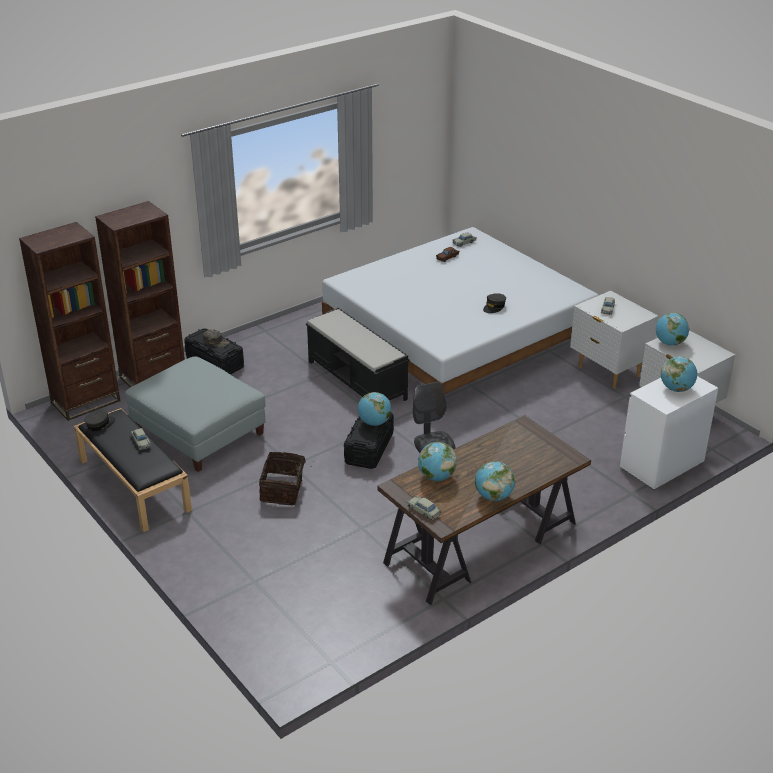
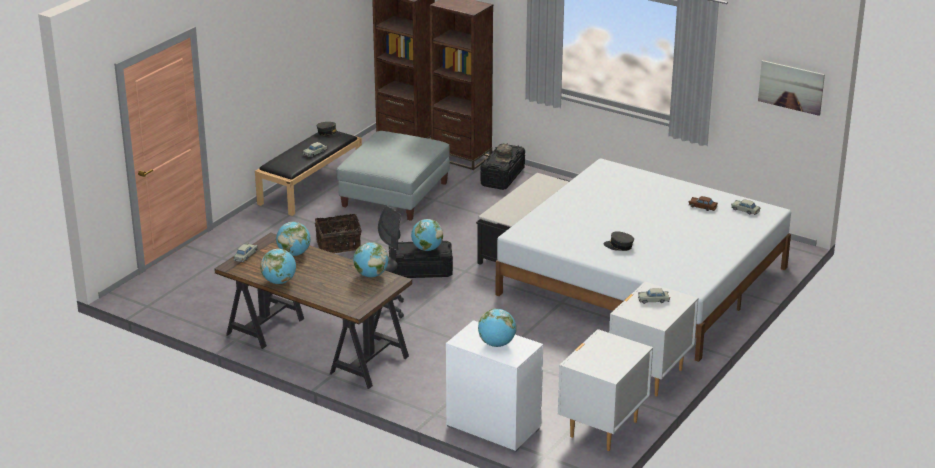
camera: 70 degrees right, 5 degrees down
globe [656,313,689,346] -> globe moved to [353,242,388,277]
none -> picture [758,60,825,116]

